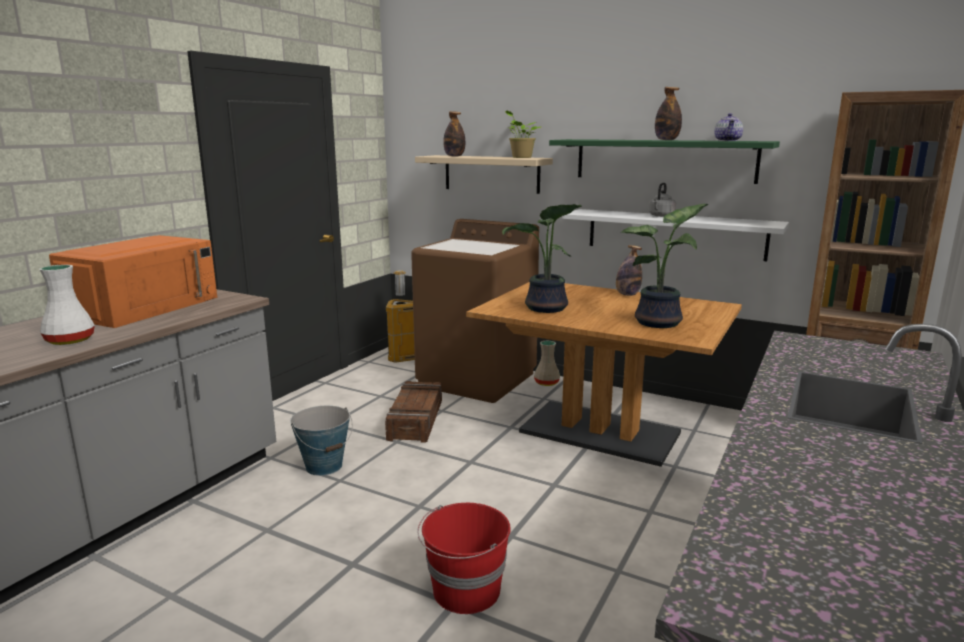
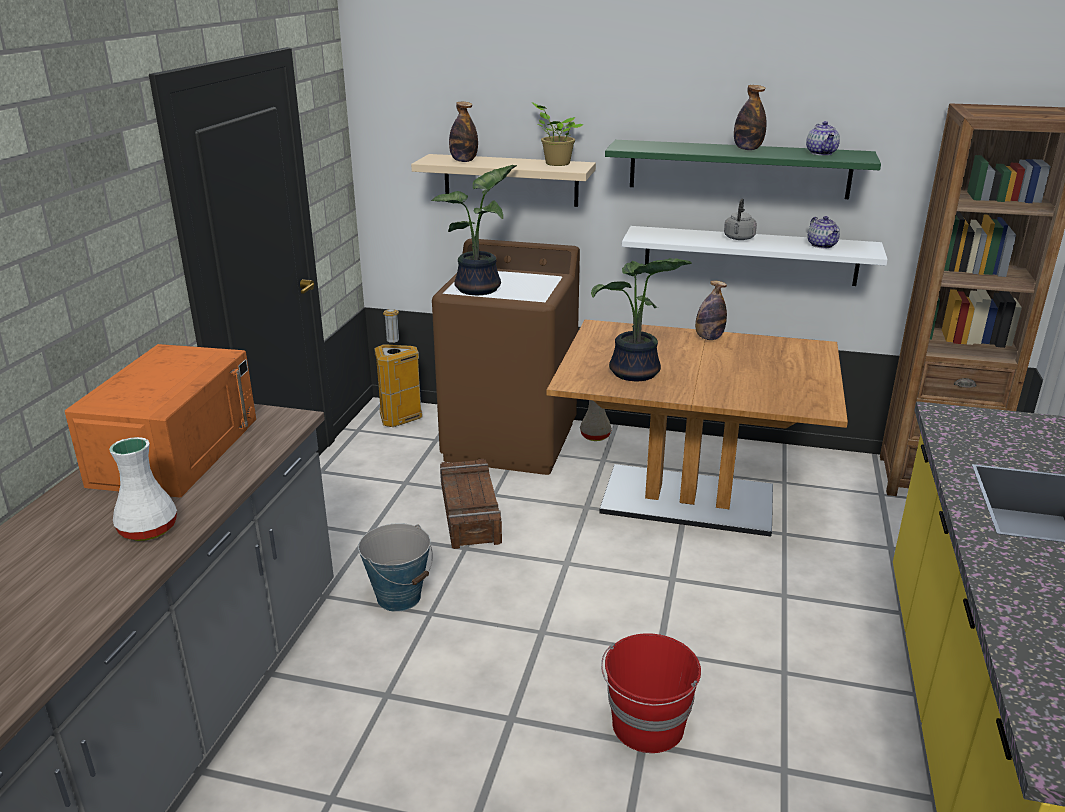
camera: 15 degrees left, 10 degrees up
potted plant [621,204,709,328] -> potted plant moved to [431,165,517,295]
none -> teapot [808,216,840,249]

